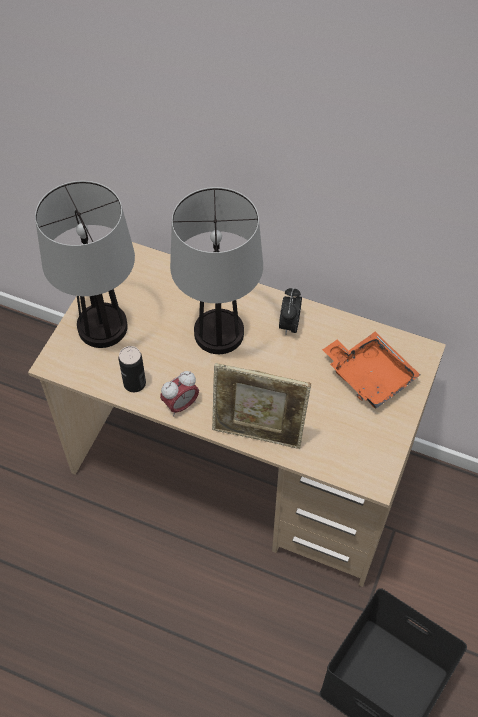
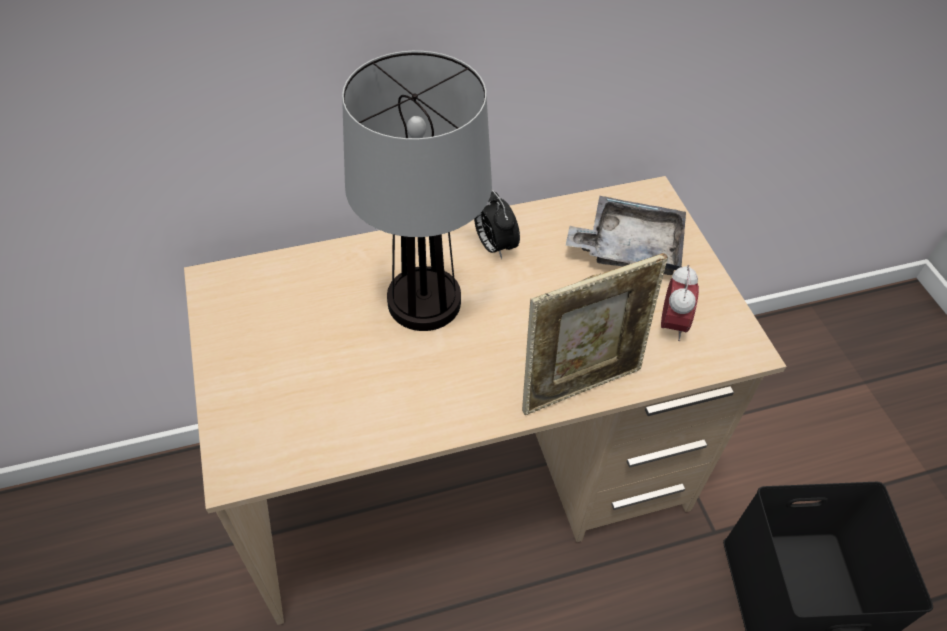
camera: 40 degrees left, 5 degrees down
table lamp [35,181,135,348] -> none
can [119,346,146,392] -> none
alarm clock [160,371,199,416] -> alarm clock moved to [661,265,699,341]
orange tray [322,332,420,408] -> grey tray [566,196,686,275]

